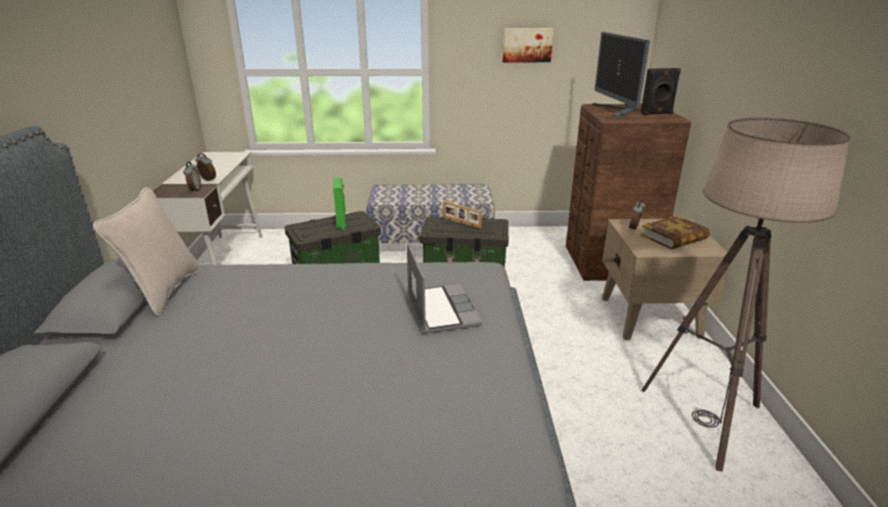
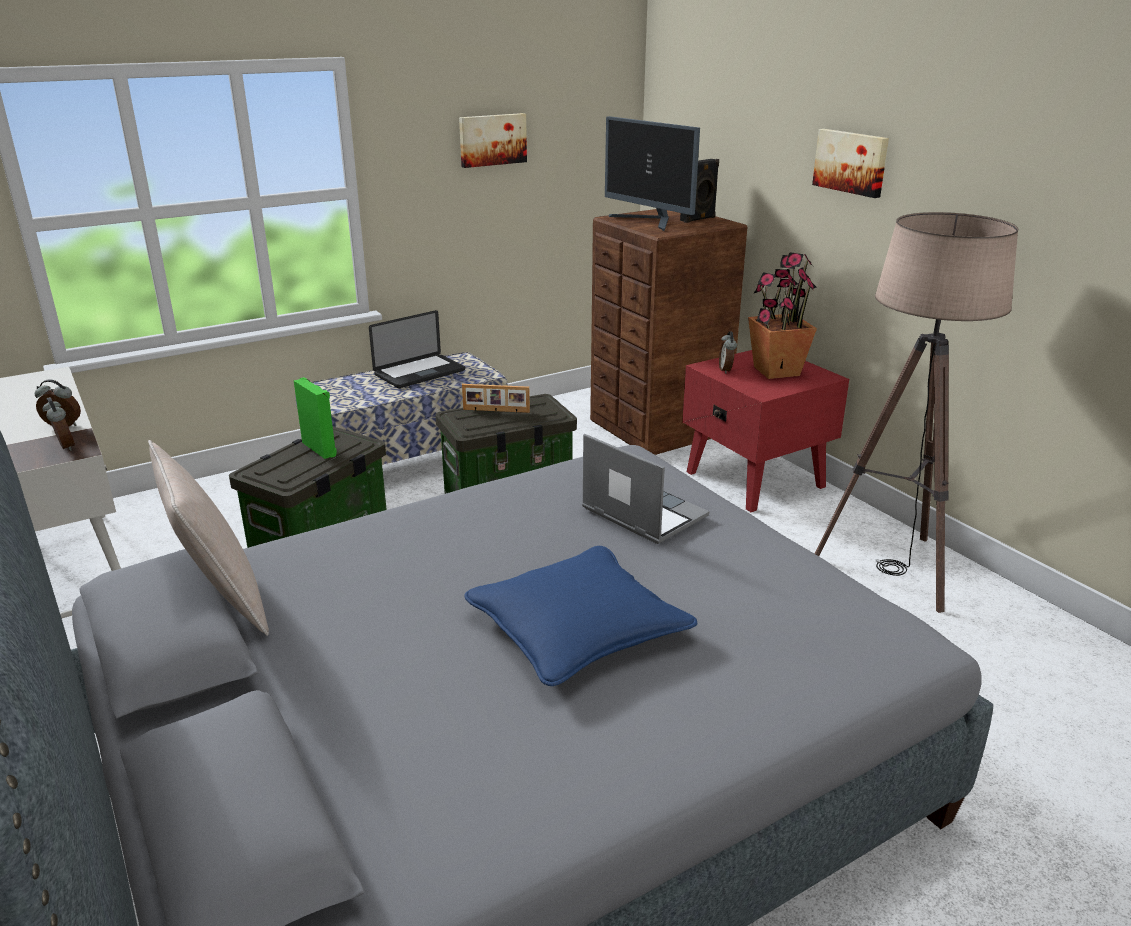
camera: 30 degrees left, 0 degrees up
beige nightstand [602,218,730,340] -> red nightstand [682,350,849,512]
book [641,215,710,249] -> potted plant [748,252,817,379]
none -> laptop [369,310,465,388]
none -> blue pillow [464,546,697,686]
none -> picture [812,129,889,198]

